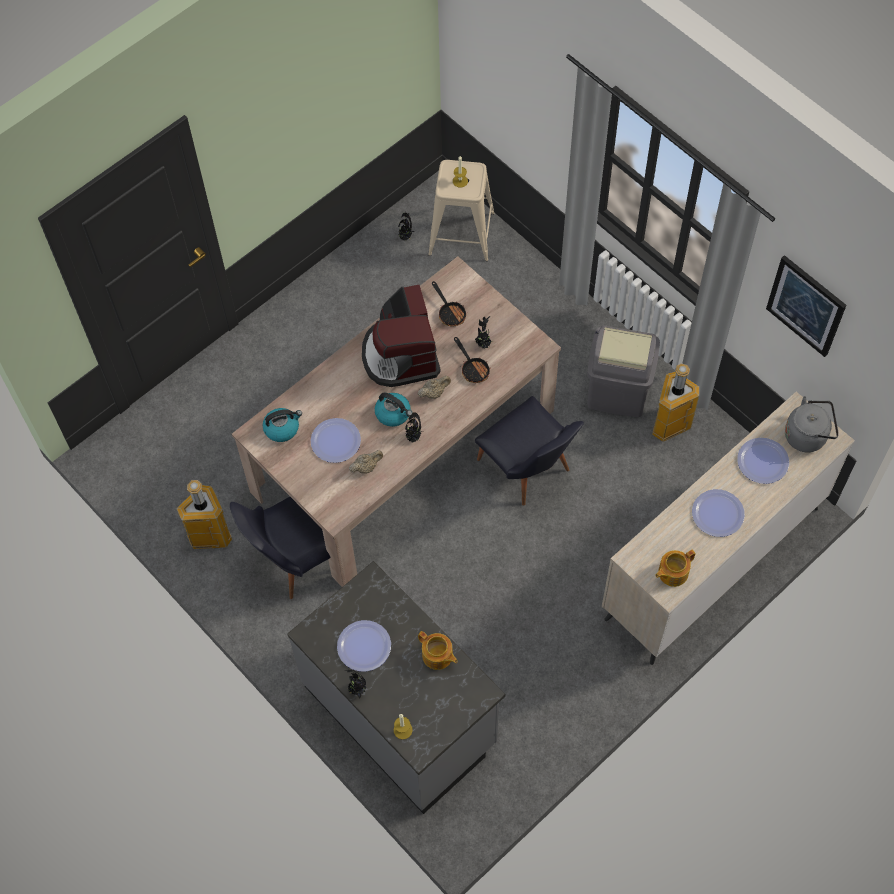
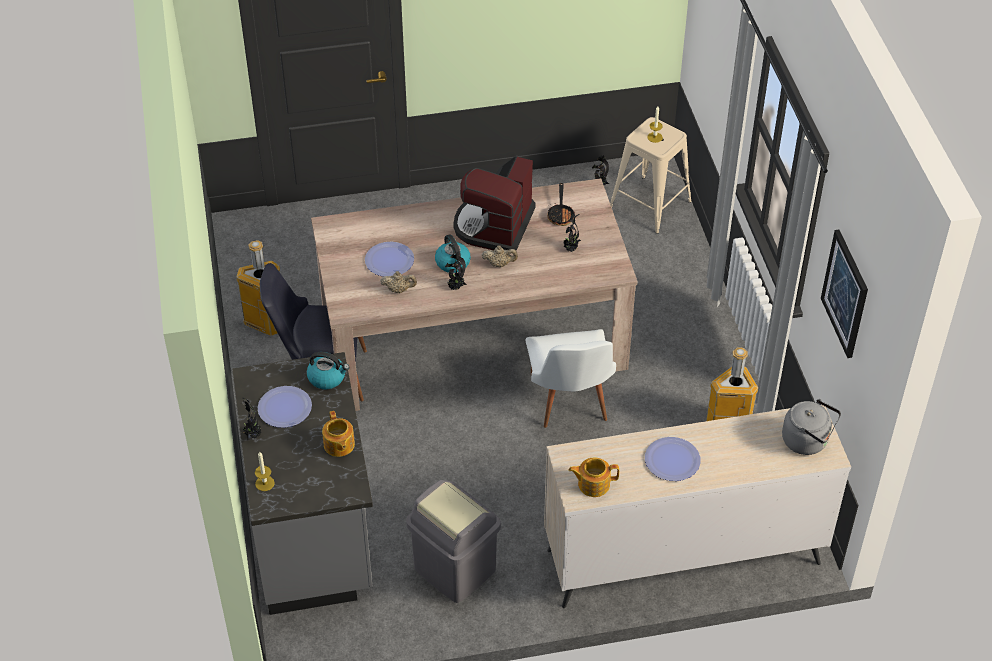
camera: 30 degrees right, 15 degrees down
kettle [263,408,302,442] -> kettle moved to [307,352,349,389]
frying pan [454,337,490,383] -> none
black chair [475,396,584,506] -> white chair [526,329,616,428]
grey trash can [587,325,660,417] -> grey trash can moved to [406,480,501,603]
plate [737,438,789,484] -> none

